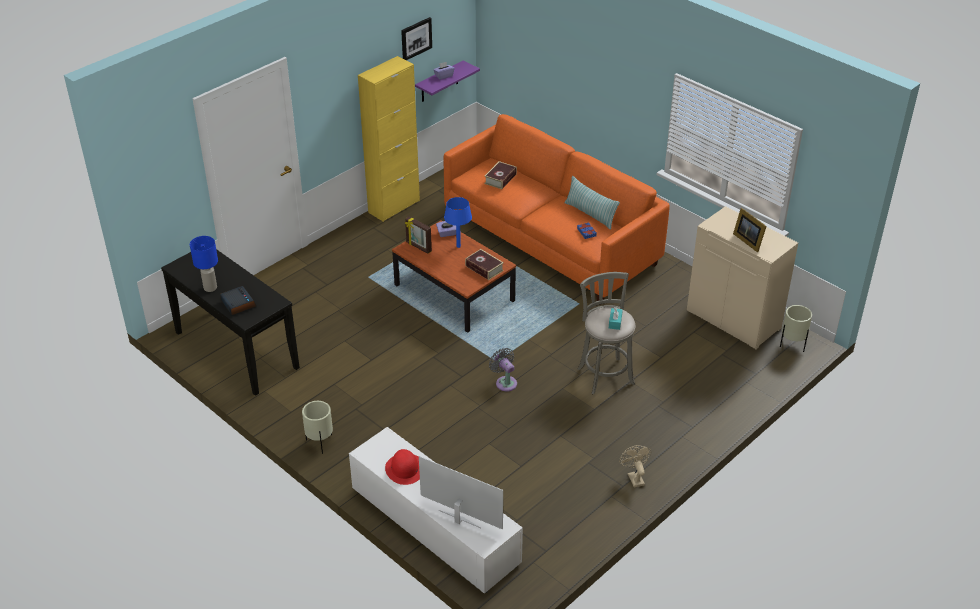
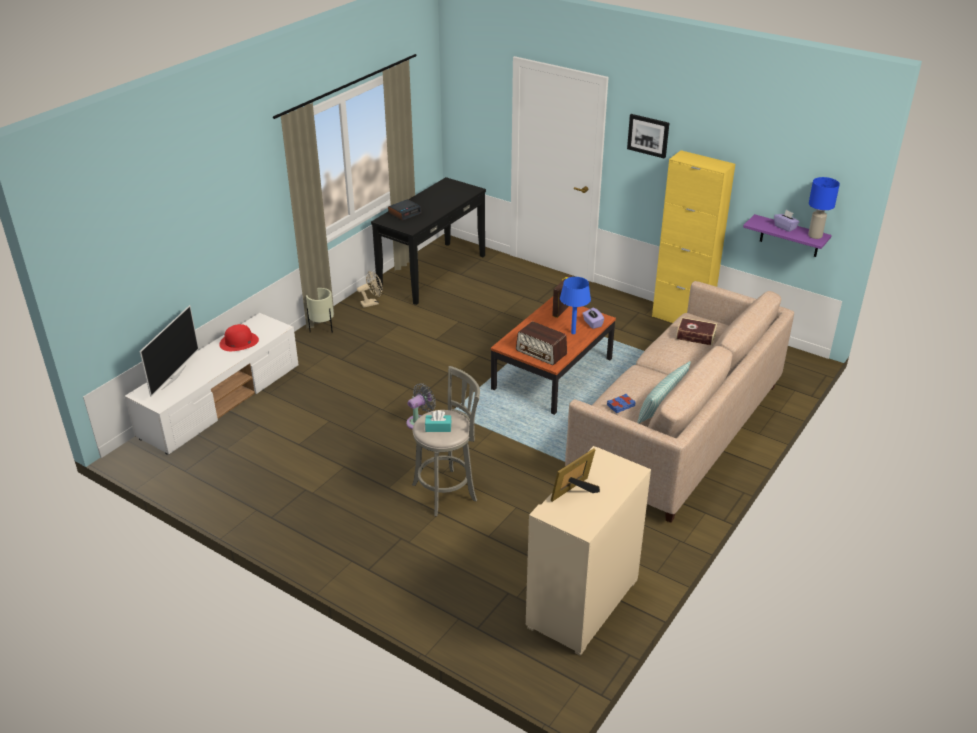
camera: 80 degrees right, 5 degrees down
blue table lamp [190,236,218,292] -> blue table lamp moved to [808,177,840,239]
picture [401,17,432,60] -> picture moved to [627,114,669,159]
orange sofa [444,114,670,305] -> beige sofa [565,281,794,523]
book [465,249,504,280] -> radio [516,321,567,365]
beige fan [619,445,651,488] -> beige fan moved to [357,271,383,307]
beige planter [780,305,812,352] -> none

